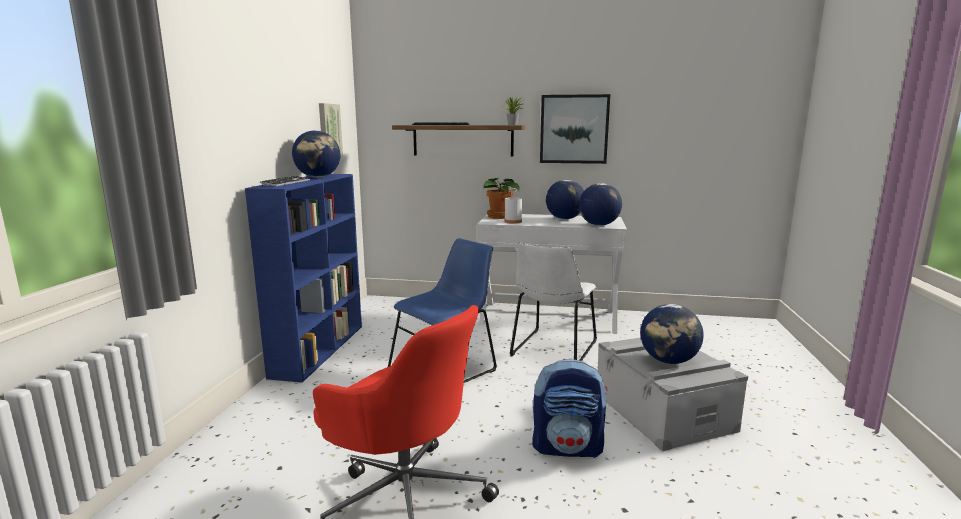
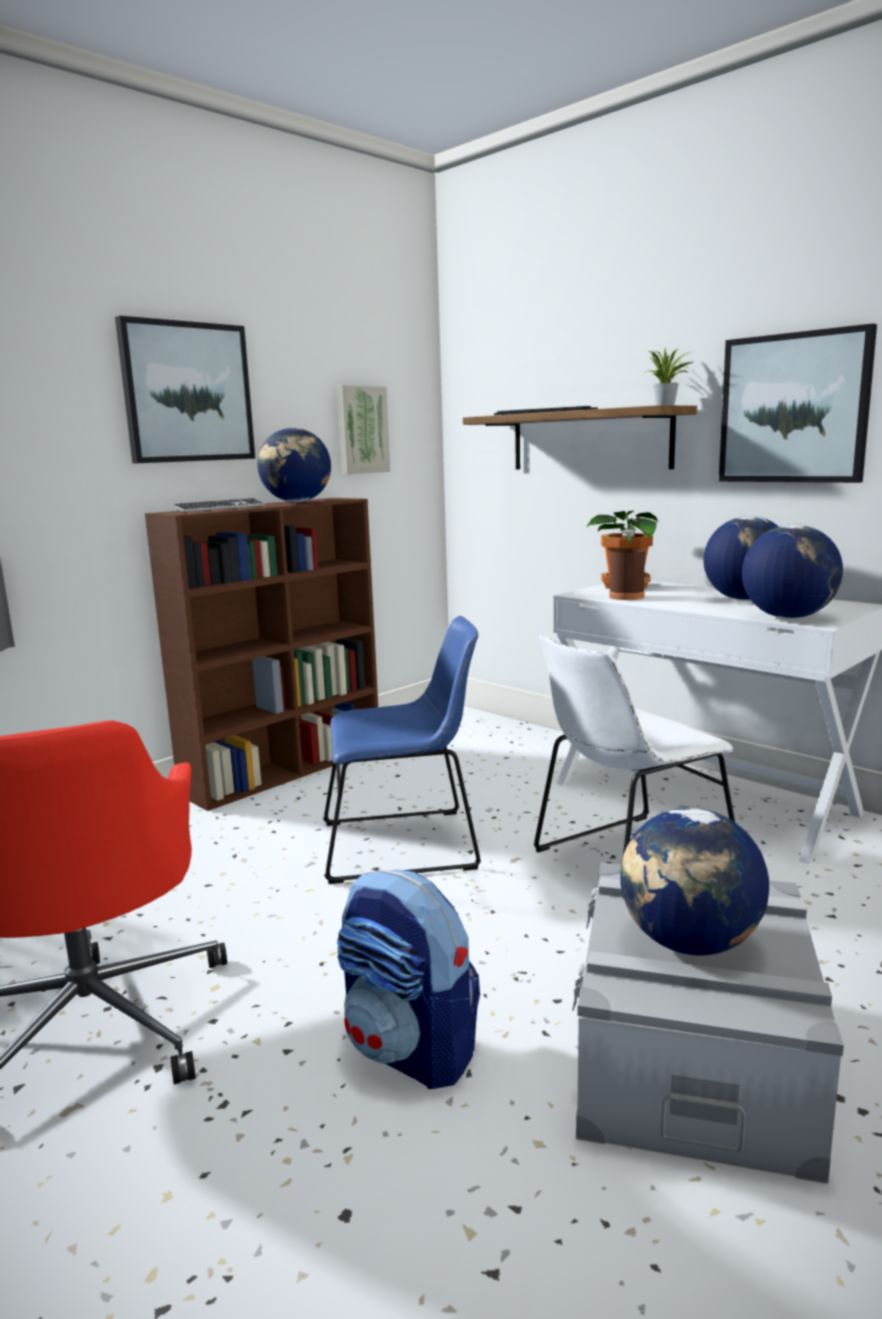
camera: 35 degrees right, 0 degrees up
blue bookcase [245,174,362,383] -> brown bookcase [145,498,378,811]
white bottle [504,188,522,224] -> brown bottle [609,530,645,600]
none -> picture [115,316,255,463]

